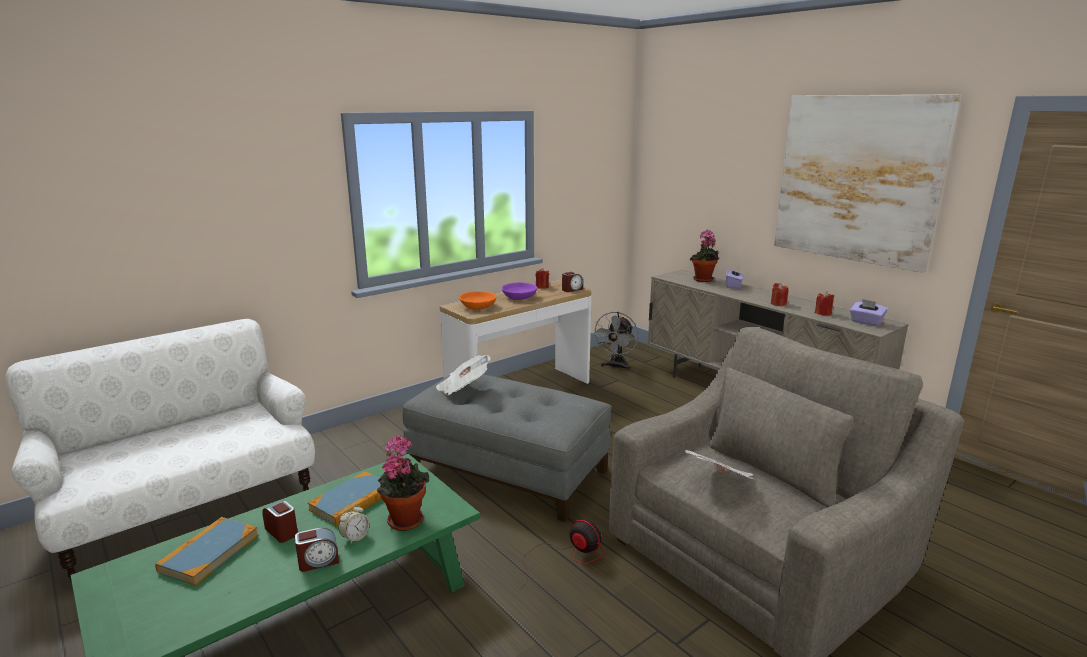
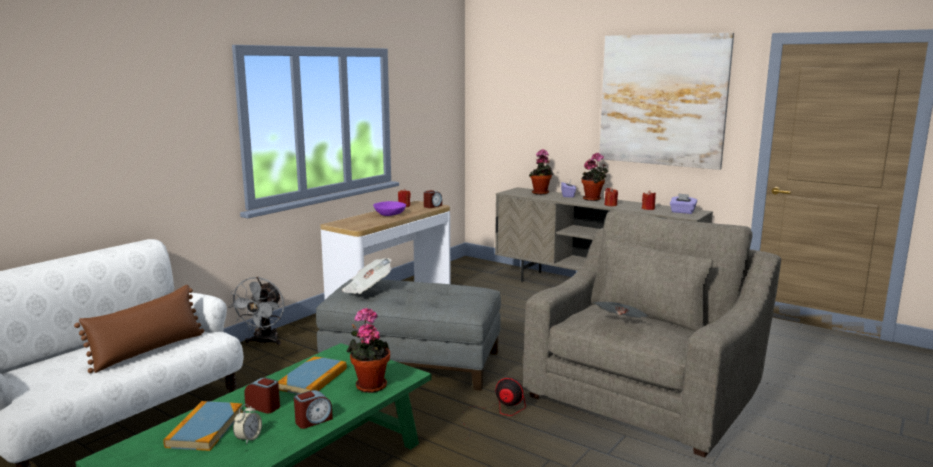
camera: 15 degrees left, 5 degrees down
alarm clock [339,504,370,544] -> alarm clock moved to [233,404,262,444]
orange bowl [459,291,497,310] -> none
grey fan [592,312,638,371] -> grey fan moved to [229,277,284,345]
none -> brown pillow [74,285,204,373]
none -> potted plant [581,153,609,201]

